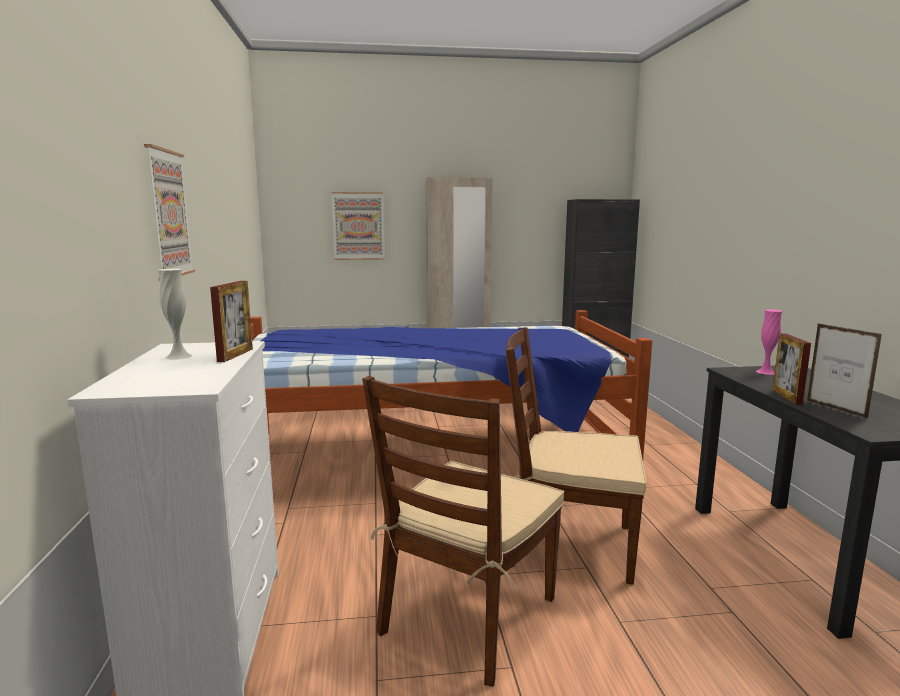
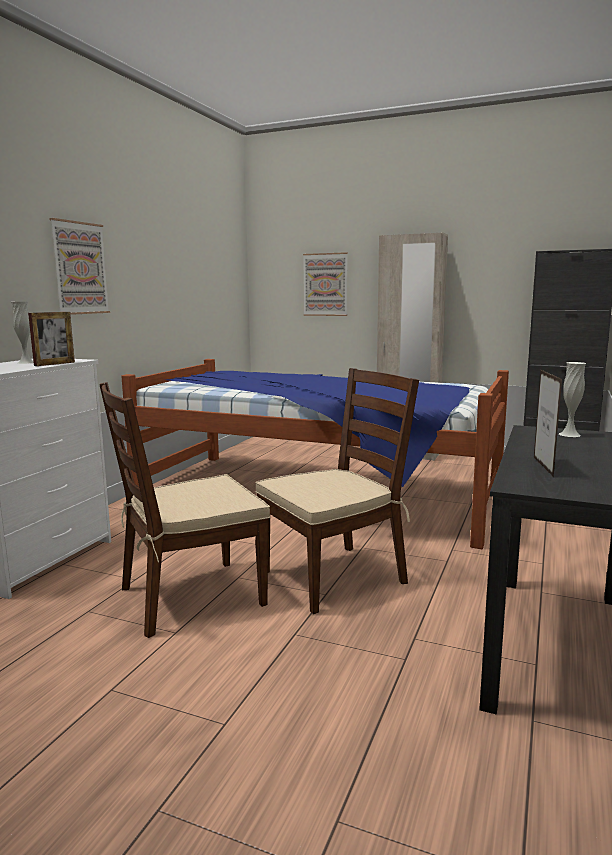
camera: 30 degrees right, 0 degrees up
brown chair [505,327,647,584] -> brown chair turned 105 degrees clockwise [255,368,419,614]
pink vase [756,309,783,375] -> white vase [559,362,586,437]
picture frame [773,333,811,405] -> none

